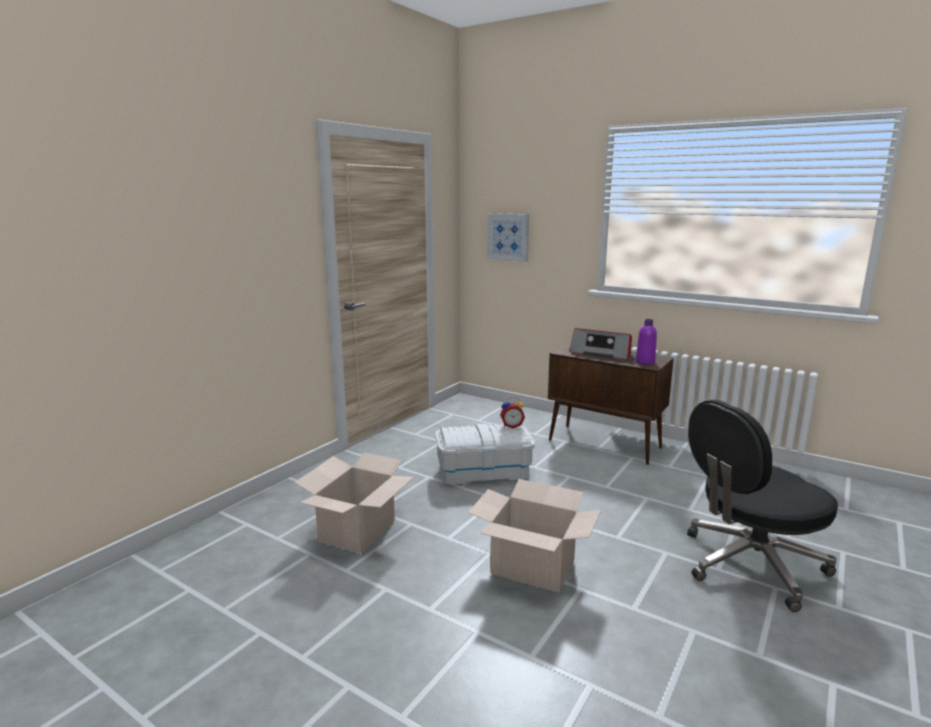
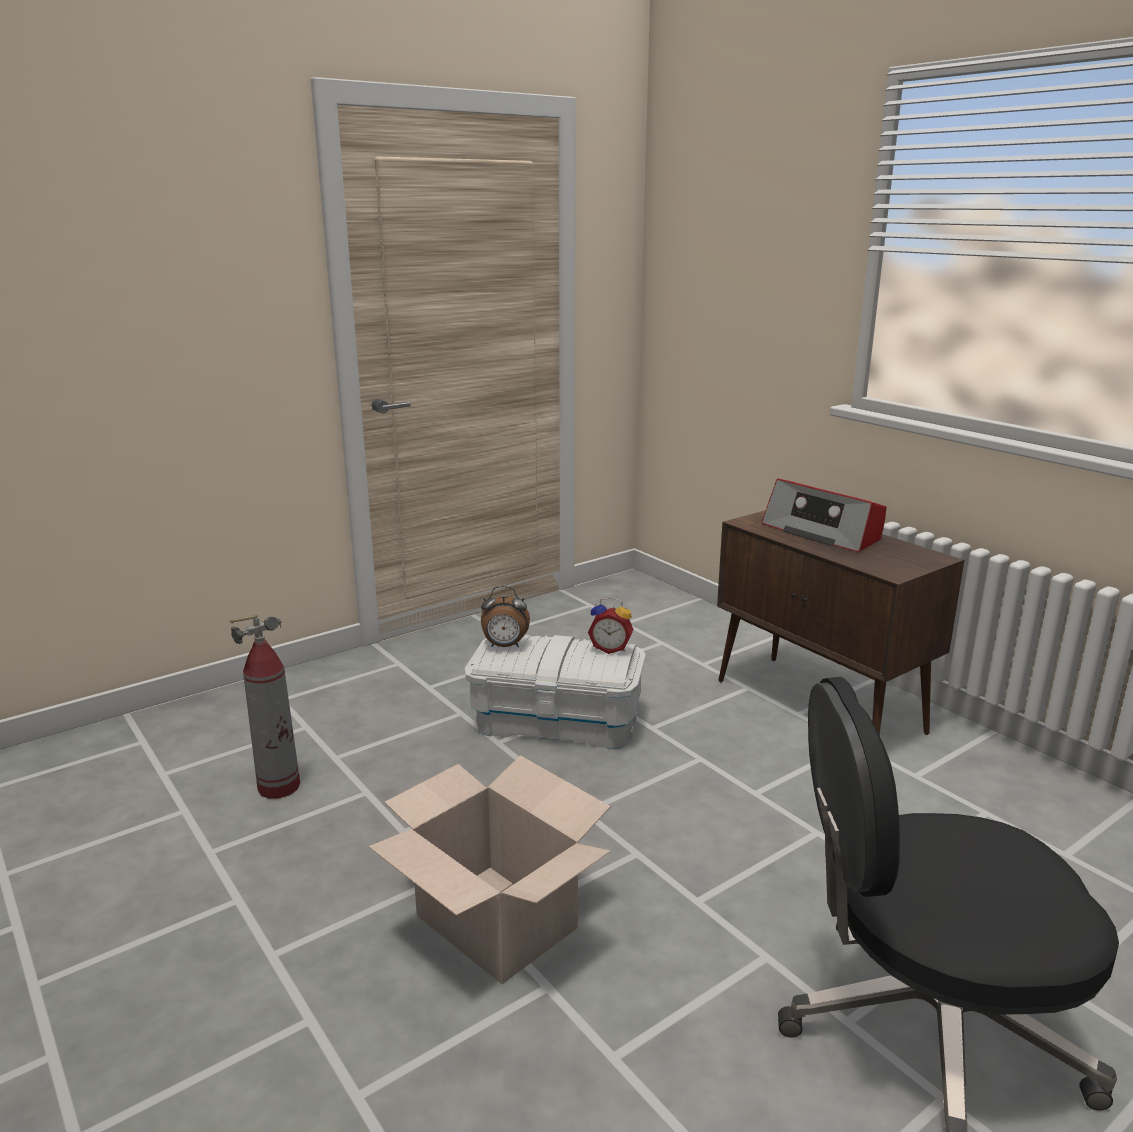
camera: 20 degrees right, 5 degrees up
cardboard box [294,453,414,554] -> fire extinguisher [230,615,300,799]
picture [487,213,529,262] -> none
purple bottle [636,319,657,365] -> none
none -> alarm clock [481,586,530,647]

